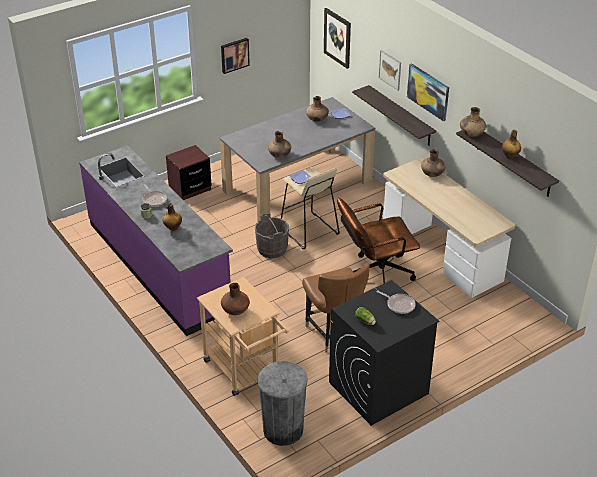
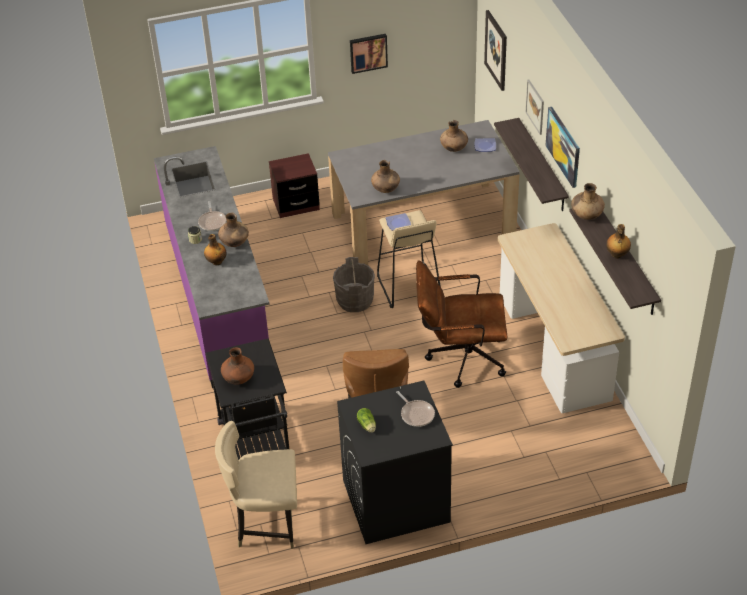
camera: 20 degrees right, 5 degrees up
beige cart [197,277,289,396] -> black cart [205,338,290,460]
grey trash can [257,361,308,446] -> beige chair [215,421,297,549]
brown vase [421,149,445,177] -> brown vase moved to [218,213,249,247]

